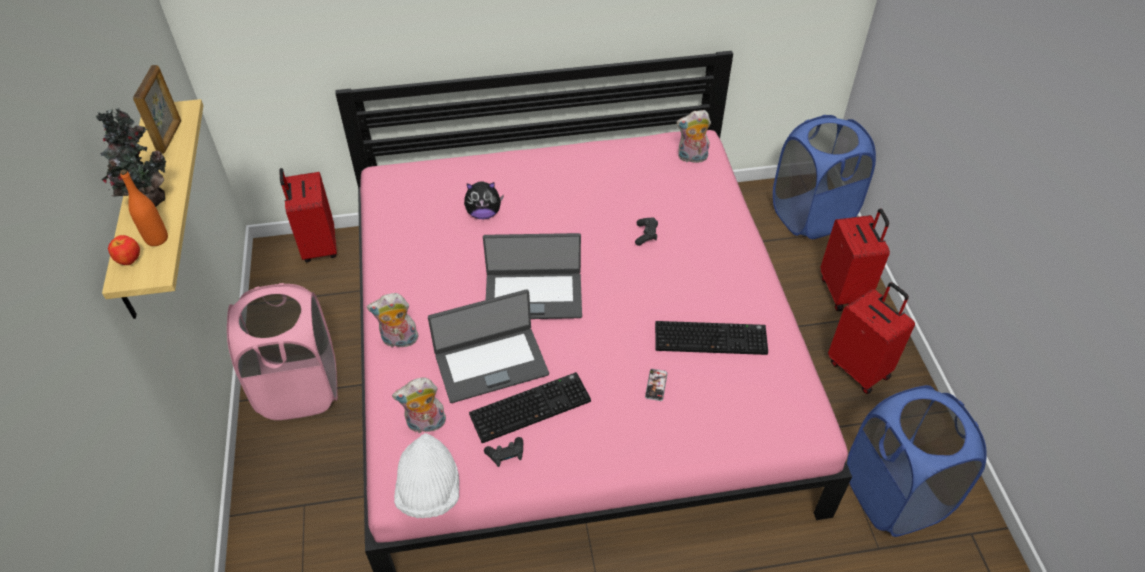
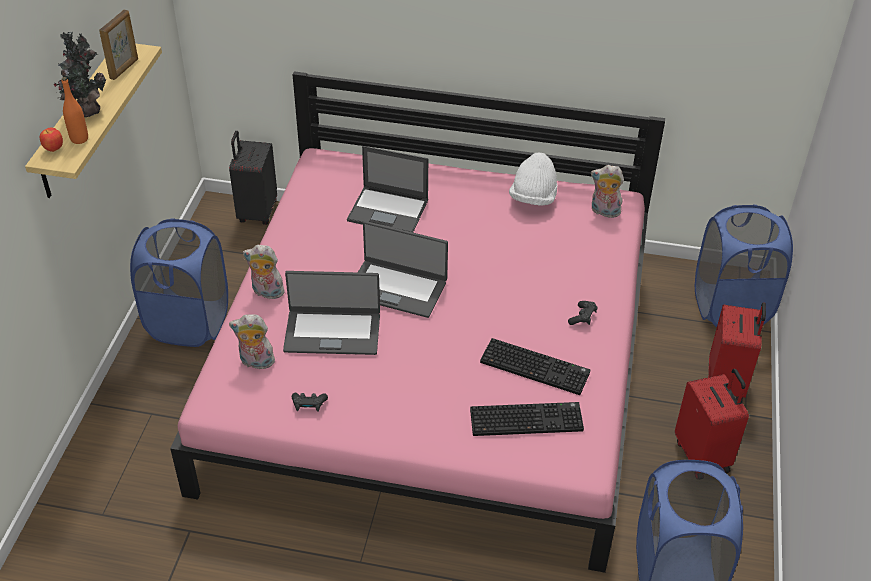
camera: 20 degrees right, 5 degrees down
pink laundry basket [227,283,338,420] -> blue laundry basket [130,218,228,347]
red suitcase [279,168,337,262] -> black suitcase [229,131,277,225]
white hat [394,433,459,518] -> white hat moved to [509,153,557,206]
plush toy [464,182,504,219] -> laptop [347,146,428,232]
keyboard [469,372,591,443] -> keyboard moved to [470,402,584,436]
black game controller [635,217,658,246] -> black game controller moved to [568,301,597,325]
phone [645,369,668,401] -> none

